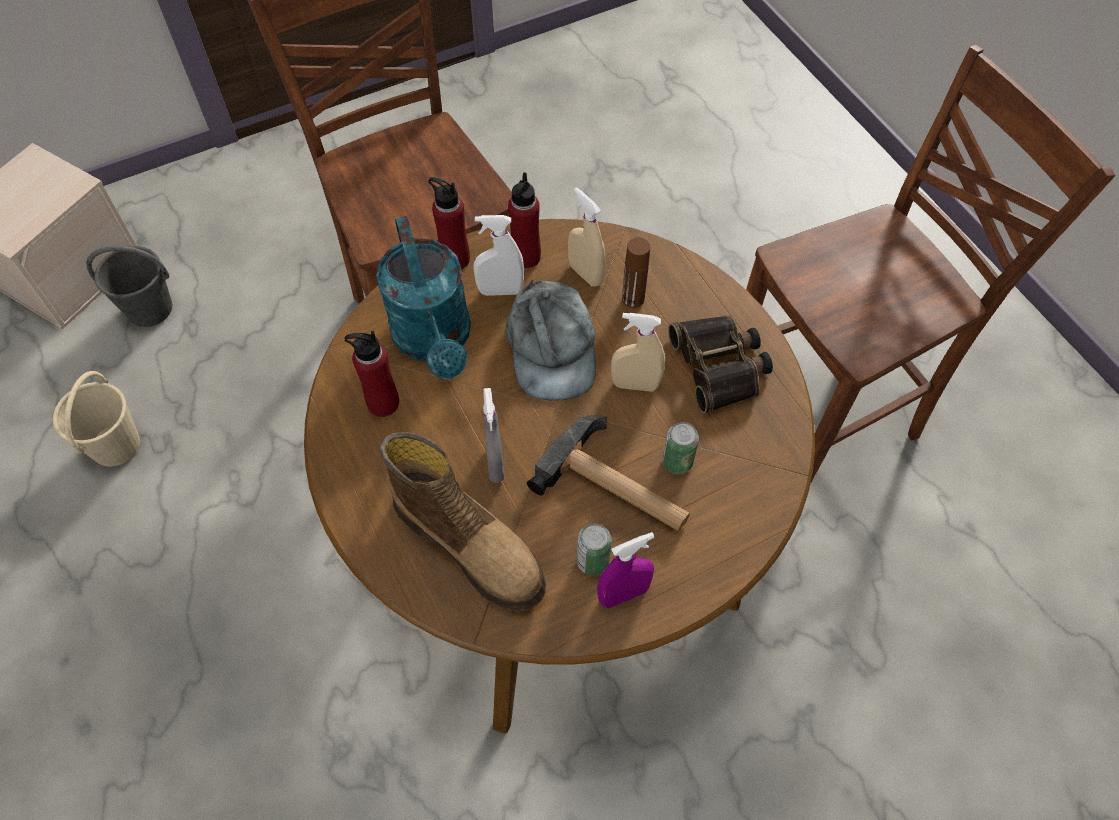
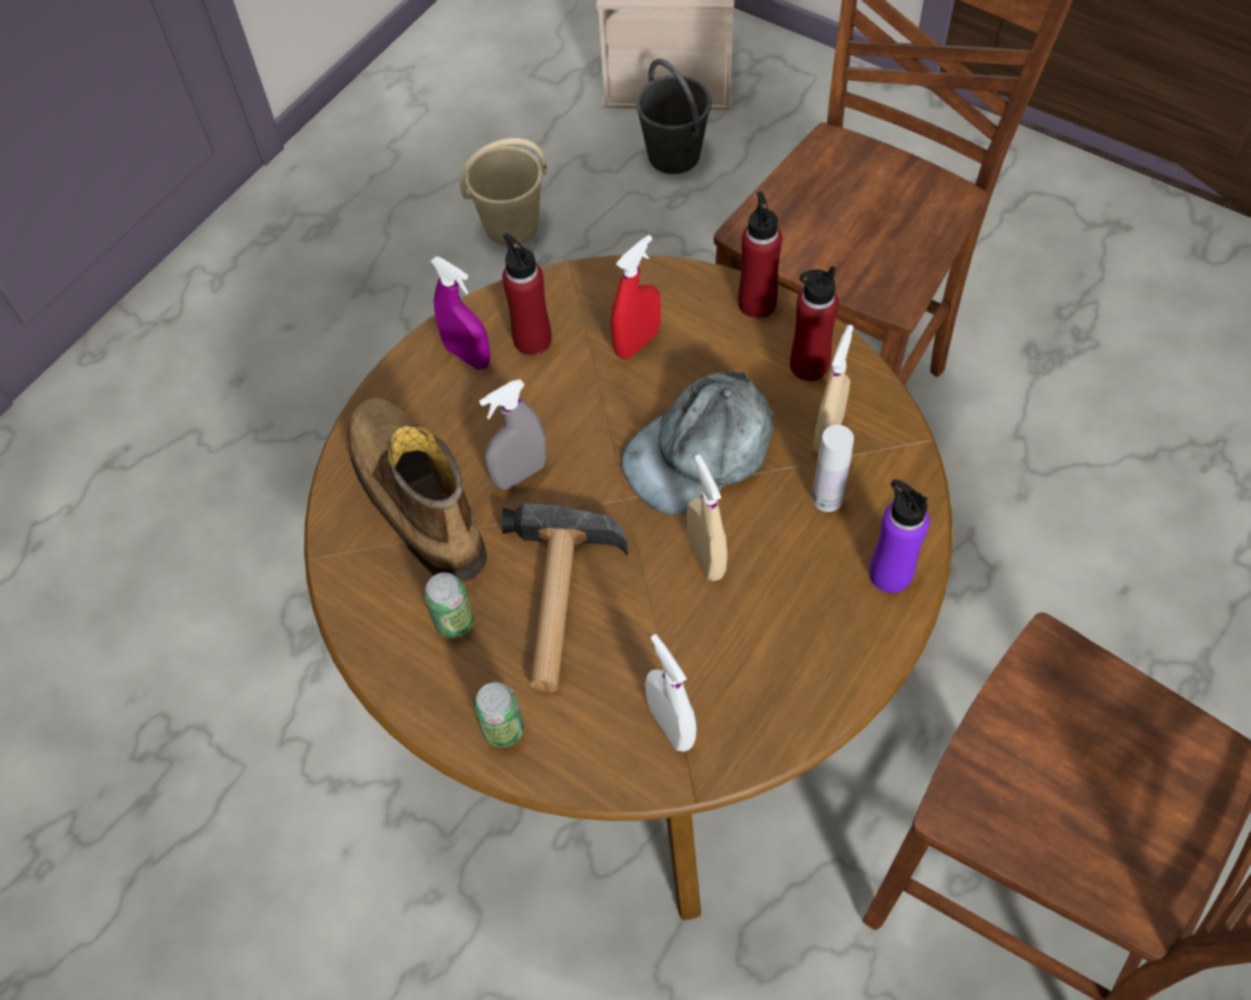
camera: 65 degrees right, 0 degrees up
turquoise watering can [376,216,471,379] -> red spray bottle [611,235,661,359]
boot [380,432,546,612] -> boot turned 135 degrees clockwise [348,398,487,582]
white spray bottle [473,215,524,296] -> white spray bottle moved to [645,634,697,752]
purple spray bottle [597,532,655,608] -> purple spray bottle moved to [430,256,491,370]
brown bottle [622,237,650,308] -> white bottle [812,425,854,512]
can [662,422,699,474] -> can moved to [474,682,524,747]
binoculars [668,315,773,413] -> none
none -> purple bottle [870,479,930,593]

